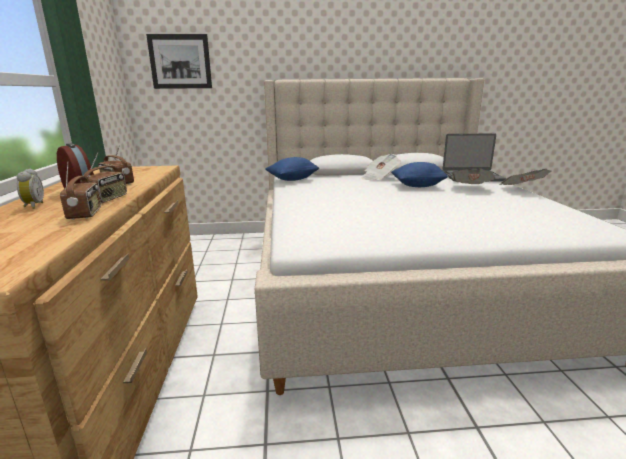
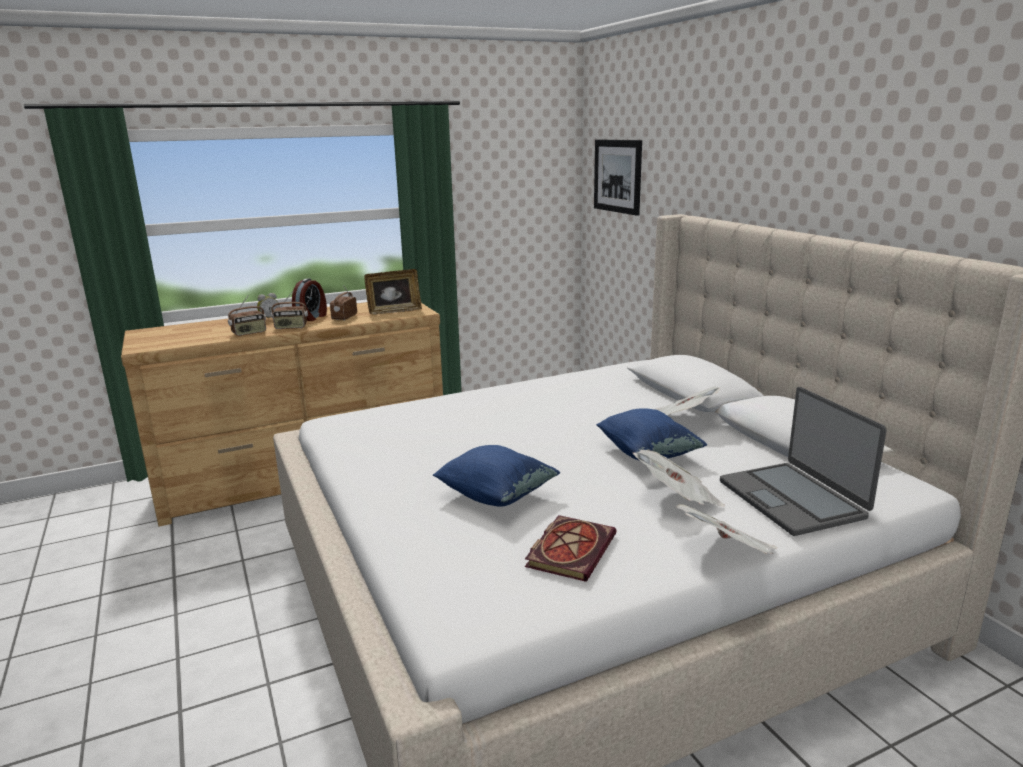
camera: 70 degrees right, 0 degrees up
blue pillow [265,157,319,181] -> blue pillow moved to [433,445,560,506]
none -> picture frame [364,269,422,315]
none -> book [525,515,616,582]

